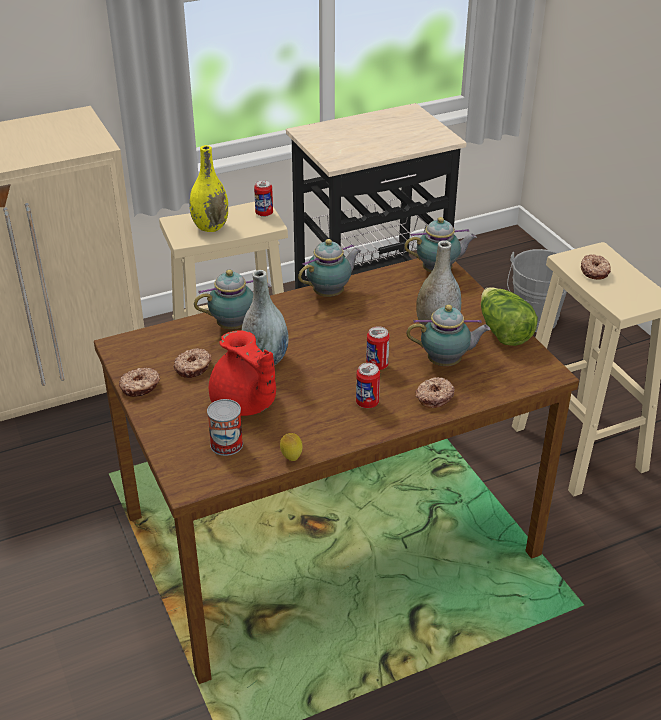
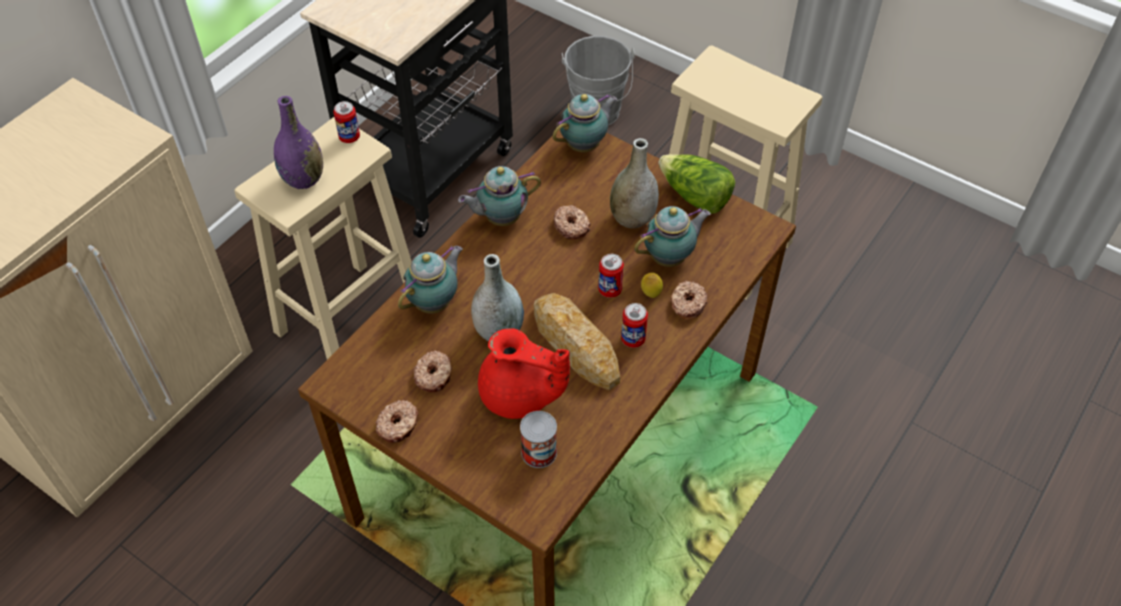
camera: 30 degrees left, 15 degrees up
yellow vase [190,145,228,232] -> purple vase [274,96,323,189]
lemon [280,433,303,461] -> lemon moved to [641,273,663,298]
teapot [298,239,361,297] -> teapot turned 135 degrees counterclockwise [458,166,541,226]
donut [581,254,611,280] -> donut moved to [554,205,591,240]
none -> bread [534,293,620,390]

